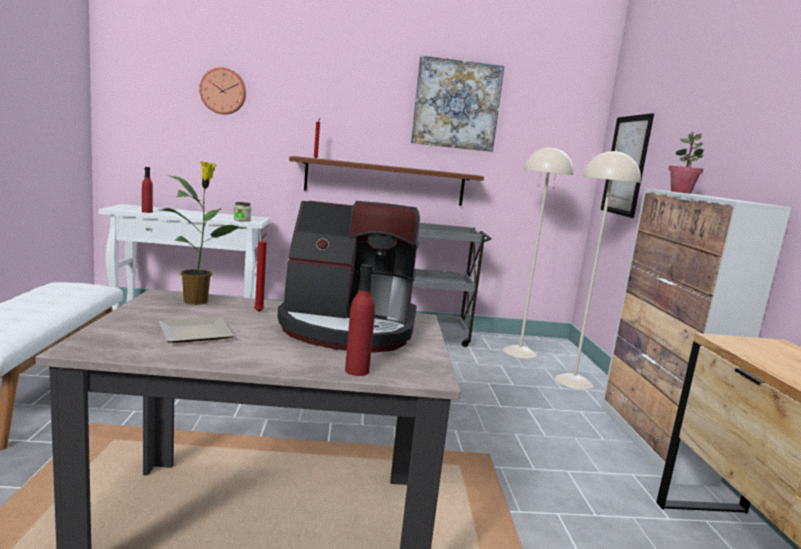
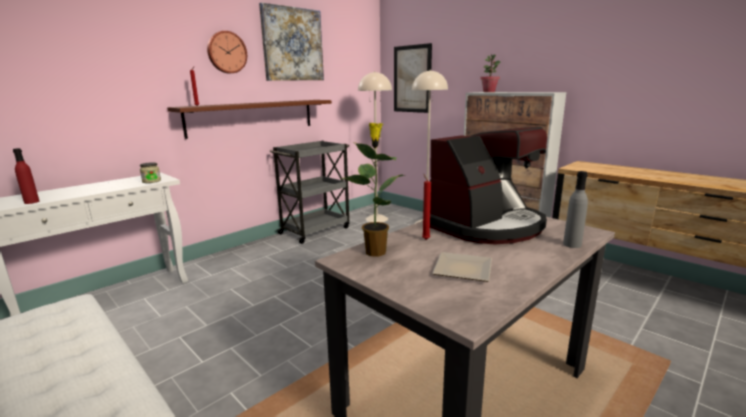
camera: 40 degrees left, 5 degrees up
wall clock [199,67,246,114] -> wall clock moved to [207,31,247,73]
red bottle [345,264,375,376] -> grey bottle [563,171,588,248]

